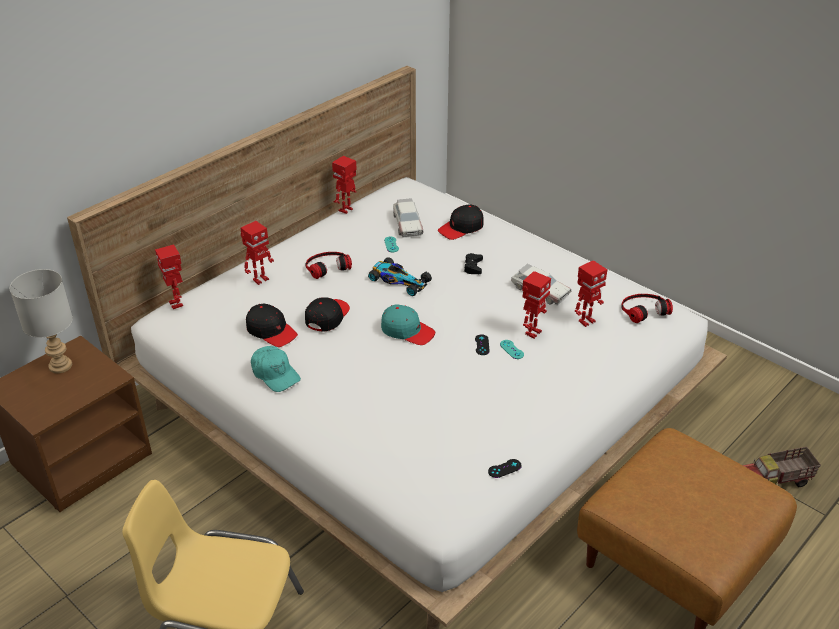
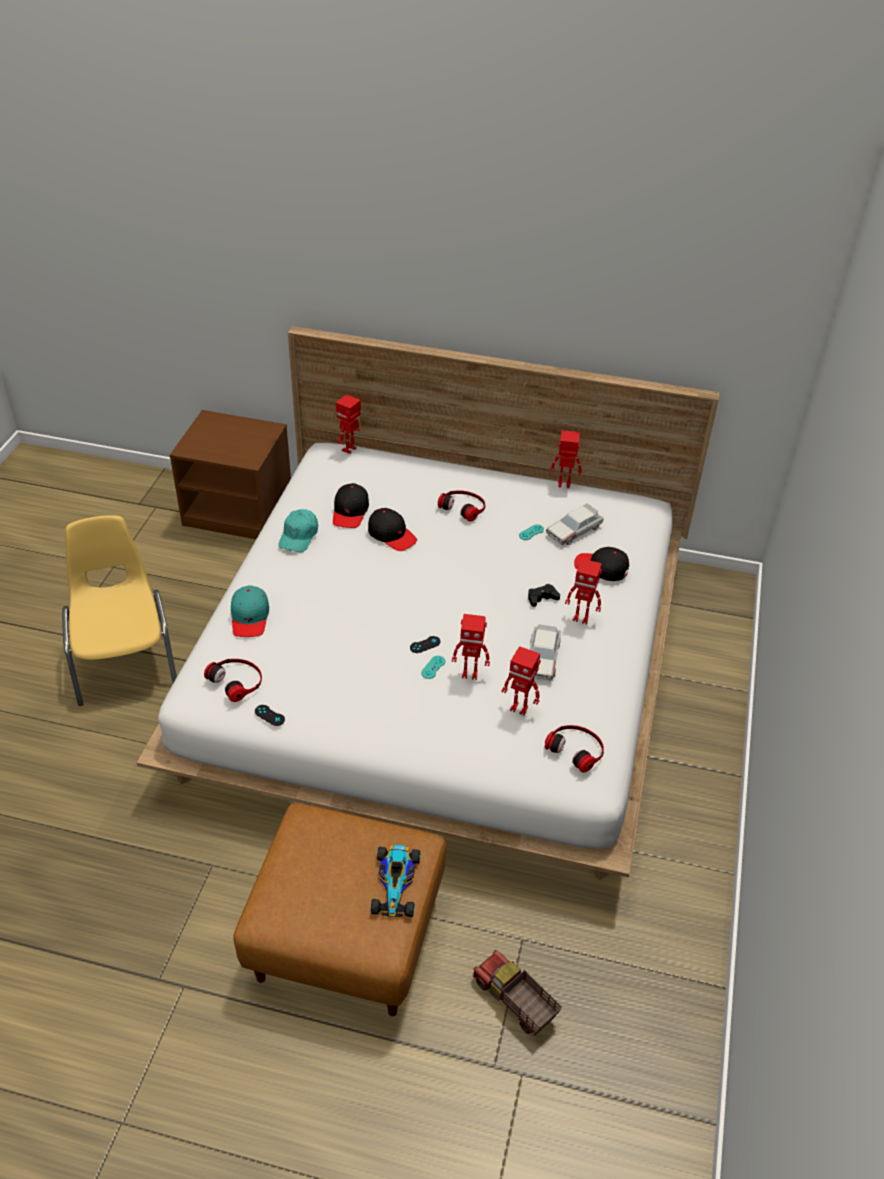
camera: 60 degrees right, 5 degrees up
grey table lamp [10,269,73,374] -> none
toy robot [240,221,274,285] -> toy robot moved to [565,559,602,624]
black cap [305,297,350,332] -> black cap turned 45 degrees clockwise [368,508,417,551]
toy car [368,257,432,296] -> toy car moved to [371,845,420,917]
turquoise cap [381,305,435,345] -> turquoise cap moved to [231,585,269,637]
none -> headphones [204,659,262,702]

